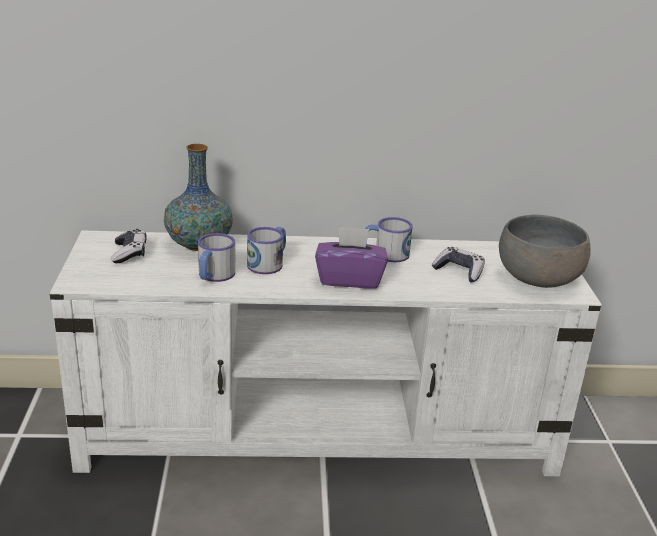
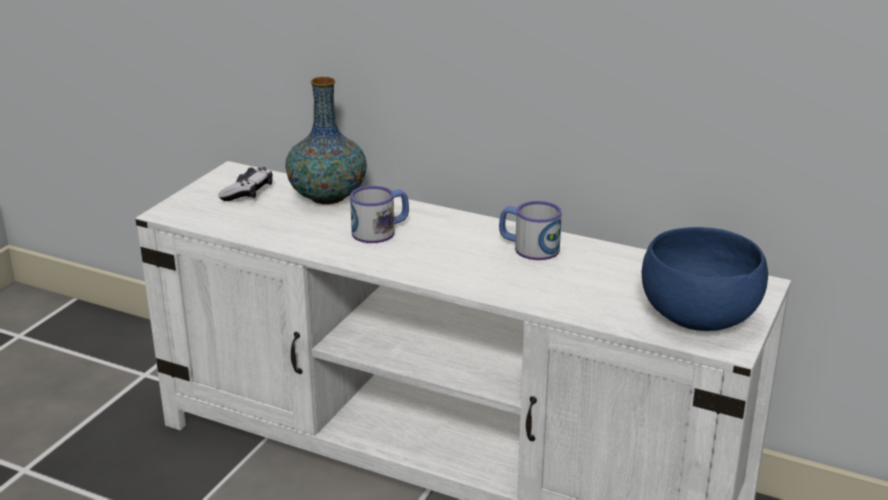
camera: 30 degrees right, 0 degrees up
mug [198,233,235,282] -> none
purple tissue box [315,226,388,289] -> none
game controller [432,247,485,282] -> none
grey bowl [499,214,591,288] -> blue bowl [642,227,768,331]

